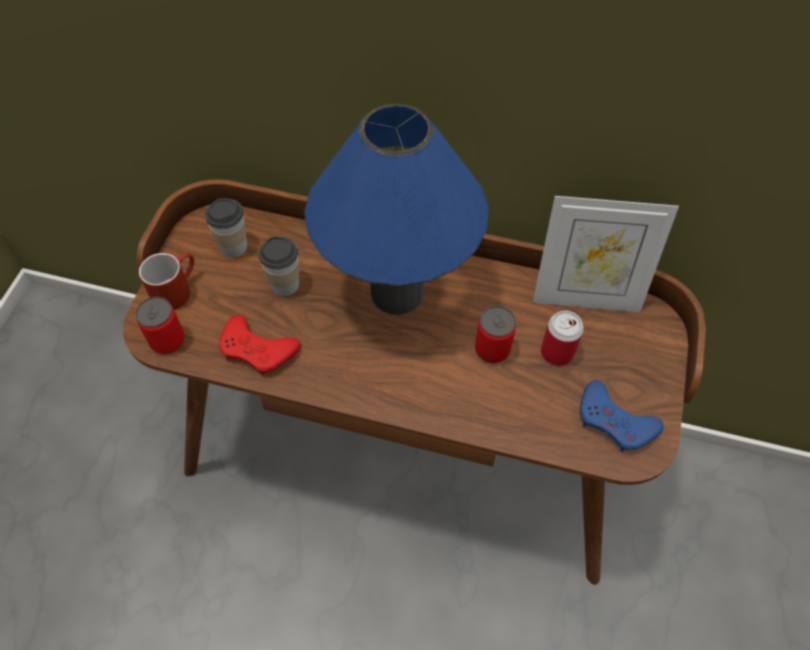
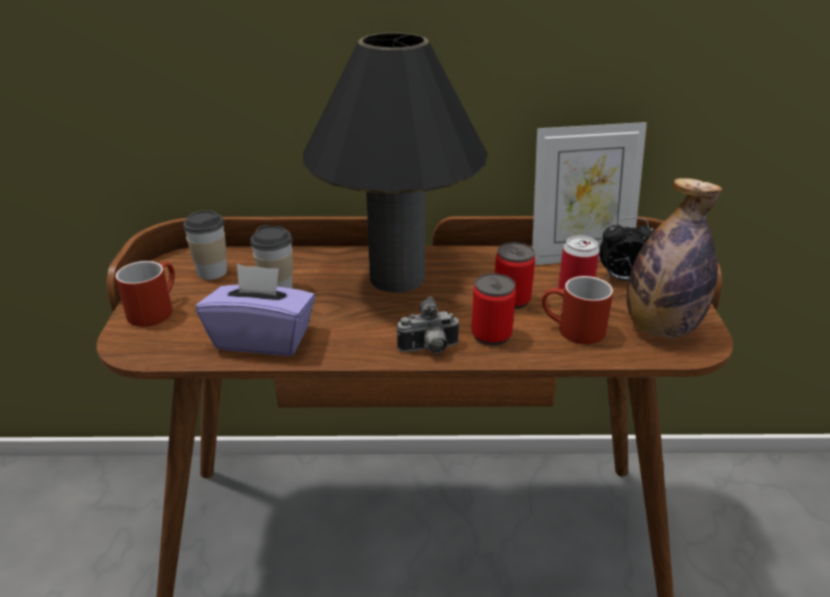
camera: 15 degrees left, 25 degrees down
can [135,297,185,354] -> can moved to [471,273,516,345]
red game controller [219,315,301,376] -> purple tissue box [196,264,315,356]
blue table lamp [304,104,489,315] -> black table lamp [303,33,488,293]
blue game controller [580,380,664,452] -> bottle [627,178,723,338]
none -> camera [397,297,460,353]
none -> red mug [542,276,613,344]
none -> alarm clock [599,217,654,281]

